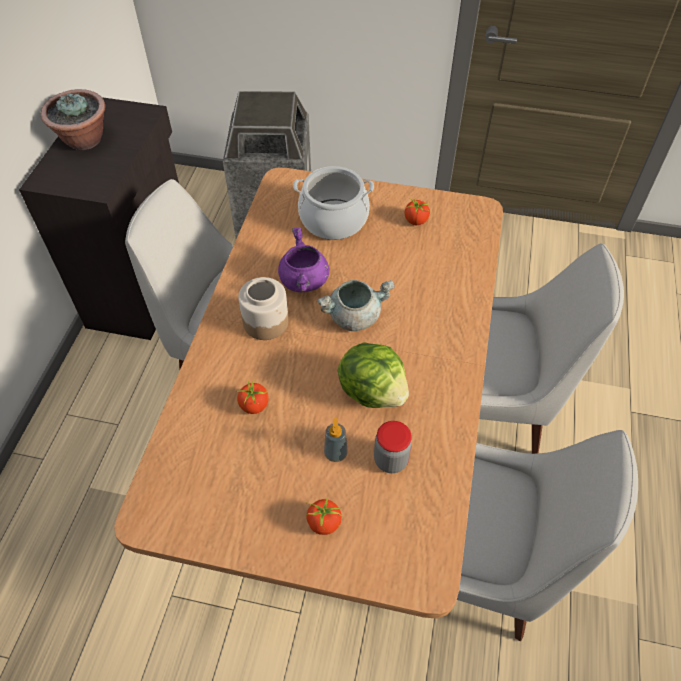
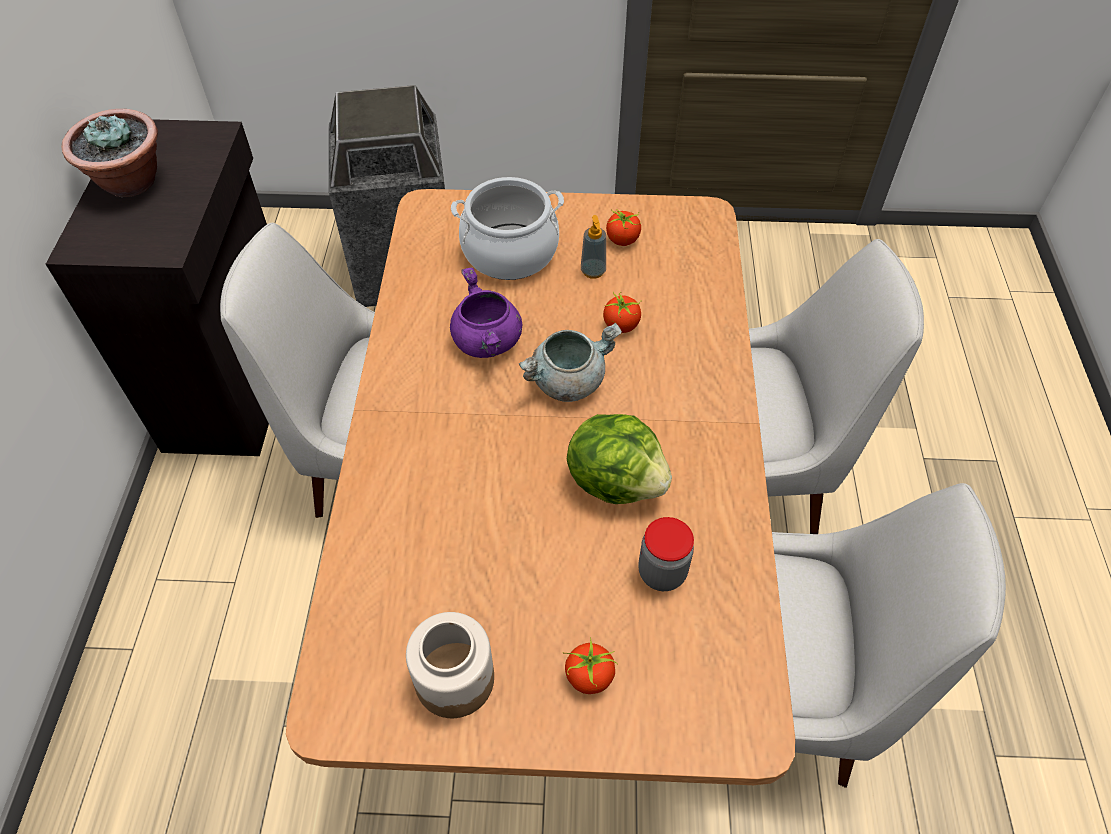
camera: 10 degrees left, 0 degrees up
tomato [237,380,269,414] -> tomato moved to [603,292,641,333]
jar [238,277,289,340] -> jar moved to [406,612,494,718]
soap dispenser [324,418,348,462] -> soap dispenser moved to [581,215,606,279]

